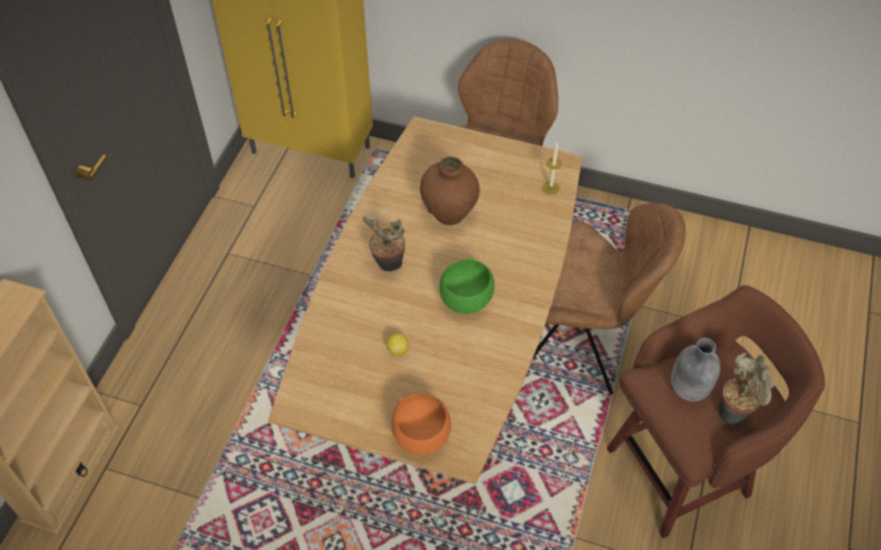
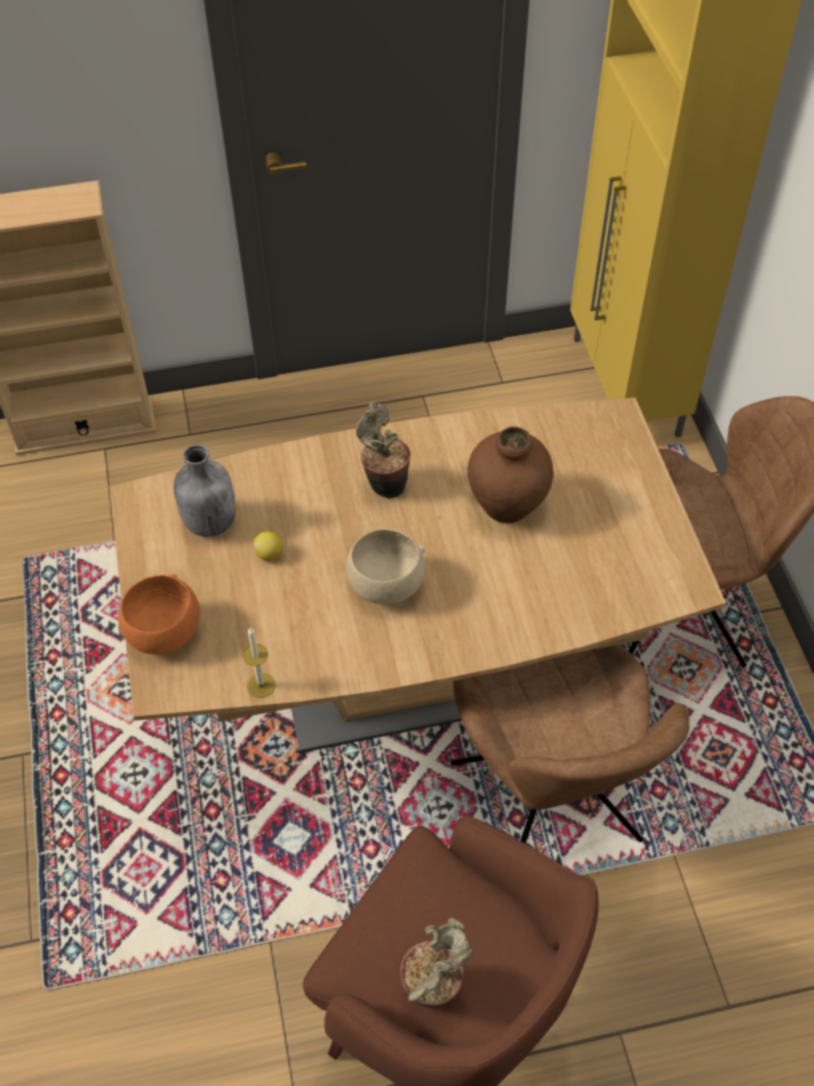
camera: 60 degrees right, 0 degrees up
green bowl [440,258,494,314] -> beige bowl [346,529,425,605]
candle [542,142,562,195] -> candle moved to [243,627,276,698]
grey bottle [671,338,721,402] -> grey bottle moved to [174,445,236,537]

